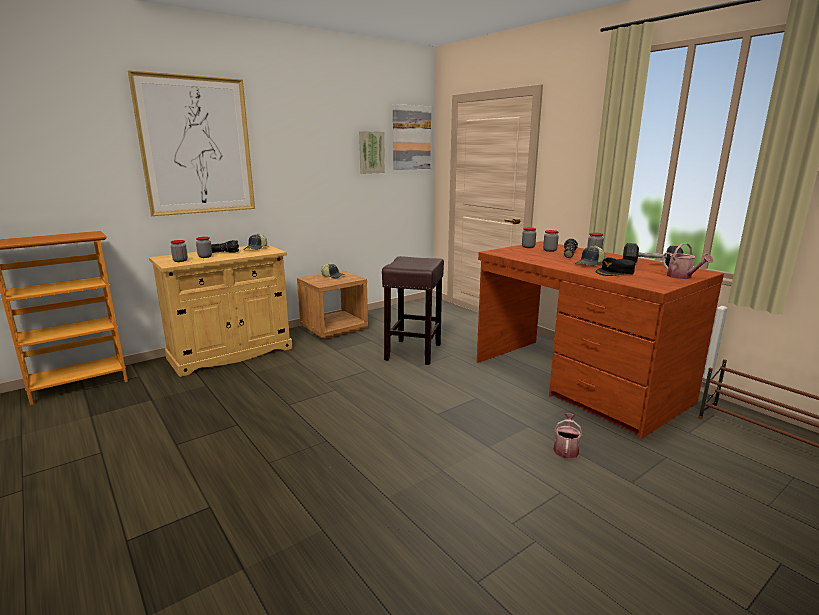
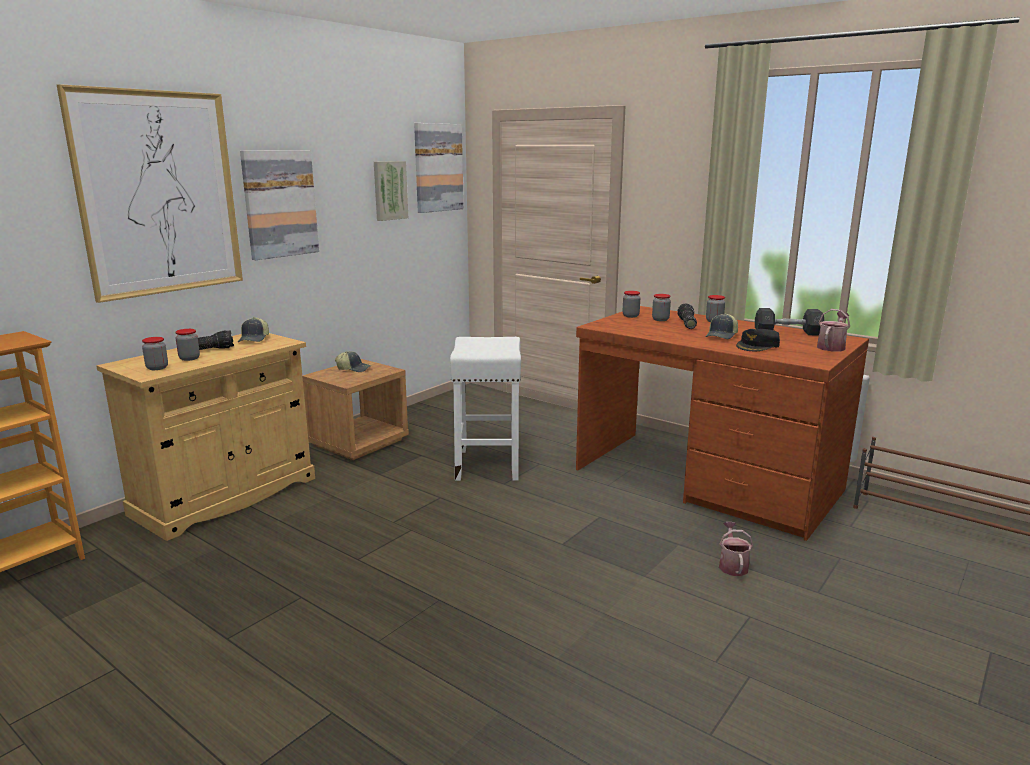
camera: 15 degrees left, 0 degrees up
brown stool [382,256,444,365] -> white stool [450,337,521,481]
watering can [662,243,713,279] -> watering can turned 105 degrees counterclockwise [817,309,850,352]
none -> picture [240,150,319,260]

